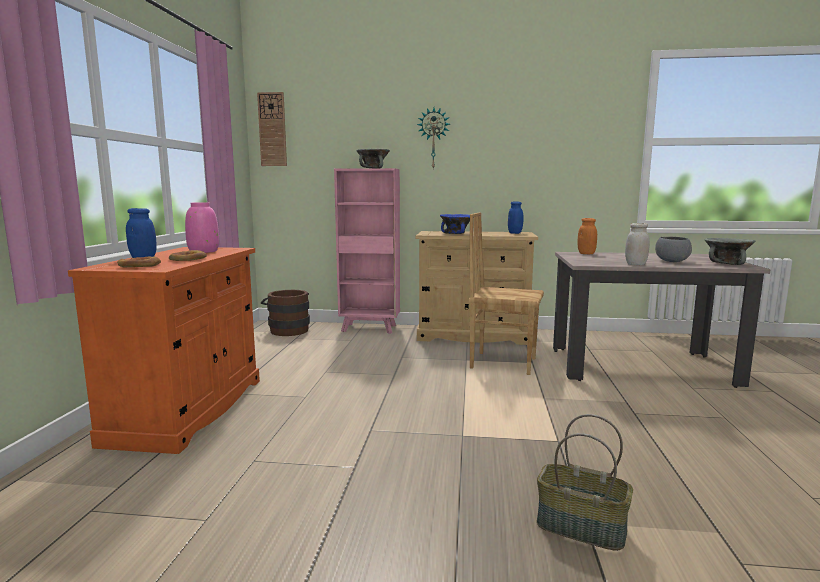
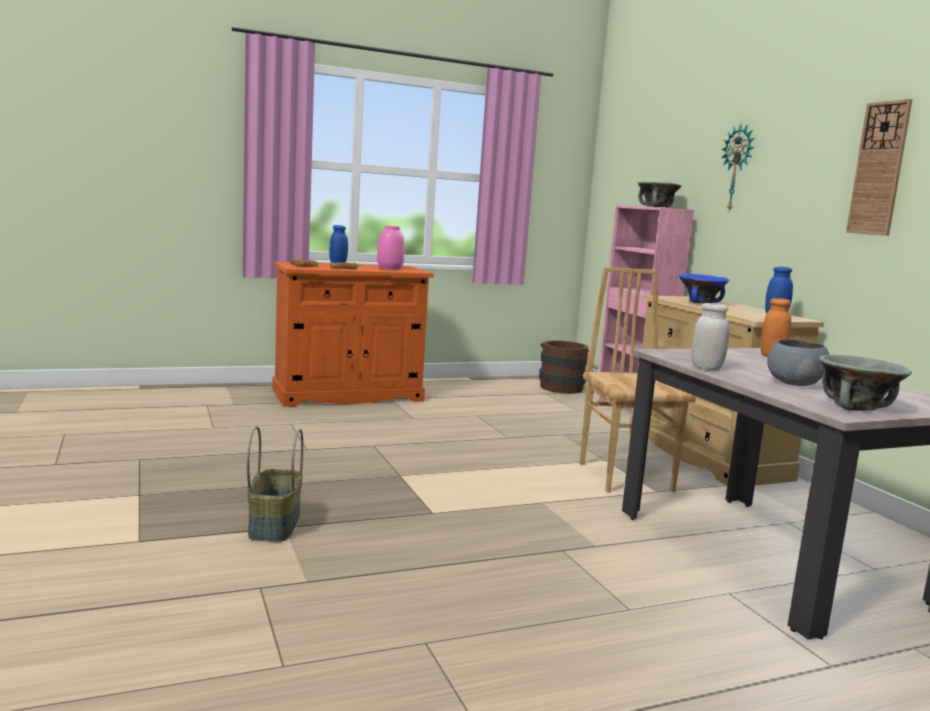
camera: 60 degrees right, 0 degrees up
wall clock [257,92,287,166] -> wall clock moved to [846,99,913,236]

